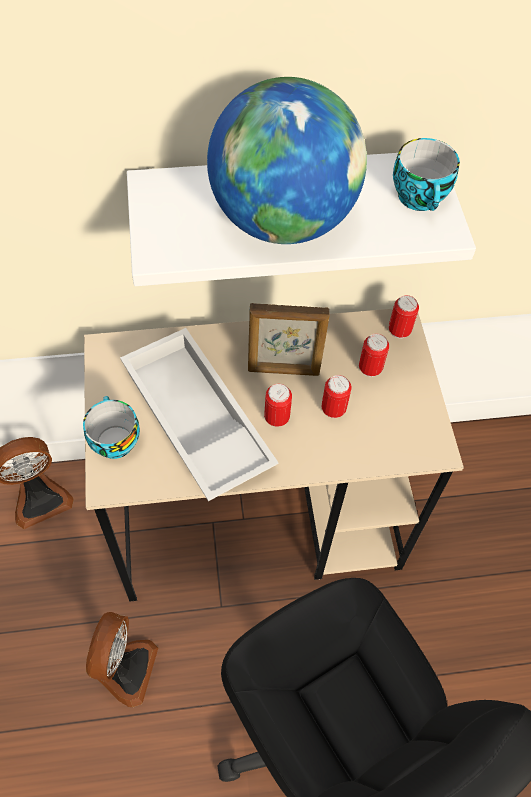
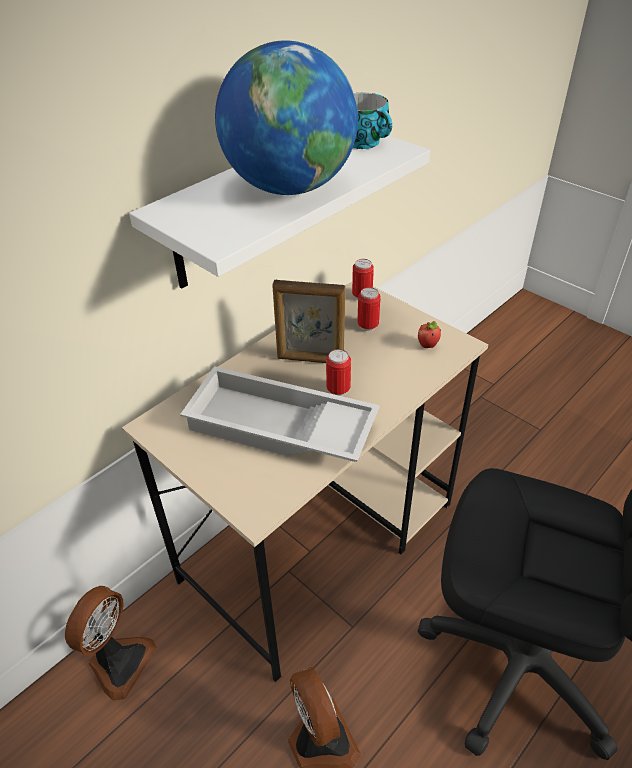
camera: 35 degrees left, 15 degrees down
cup [83,396,140,459] -> none
picture frame [248,303,330,376] -> picture frame turned 45 degrees clockwise [272,280,345,363]
can [322,375,352,418] -> none
none -> apple [418,321,441,348]

